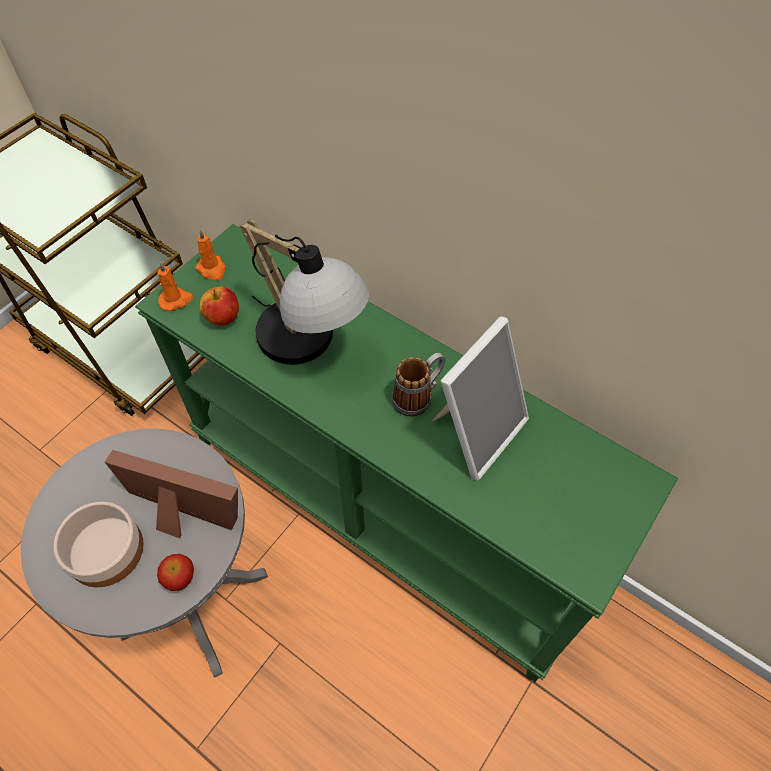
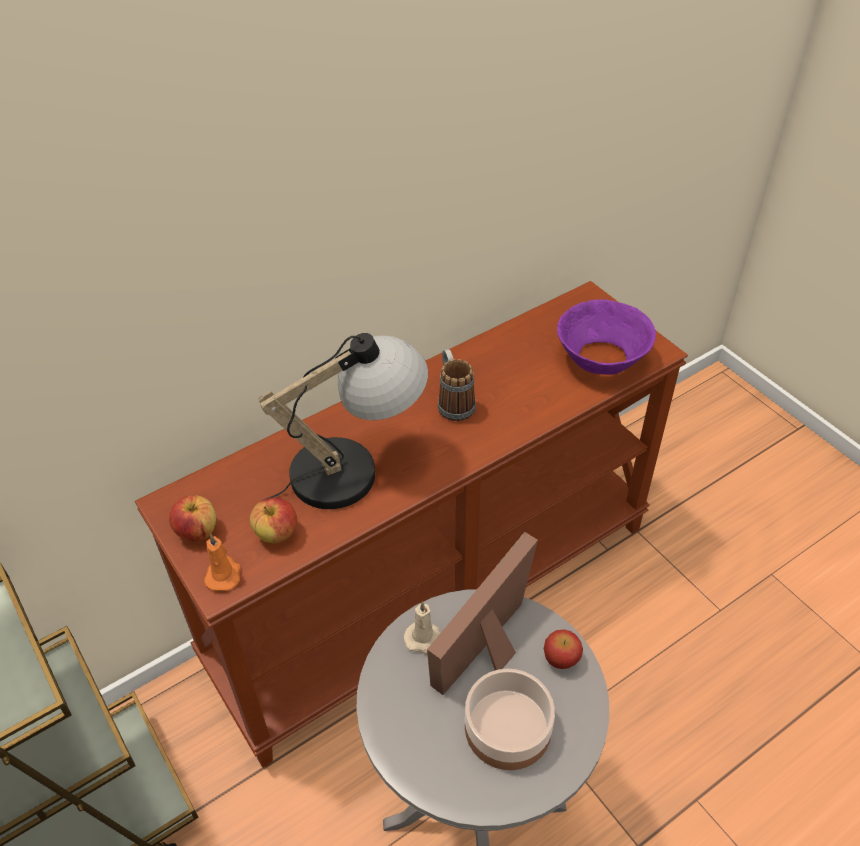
camera: 70 degrees left, 10 degrees down
green console table [135,224,678,682] -> brown console table [135,281,688,768]
orange candle [196,230,226,280] -> apple [169,495,216,542]
picture frame [431,316,529,481] -> none
none -> beige candle [404,601,440,654]
none -> purple bowl [557,299,656,375]

